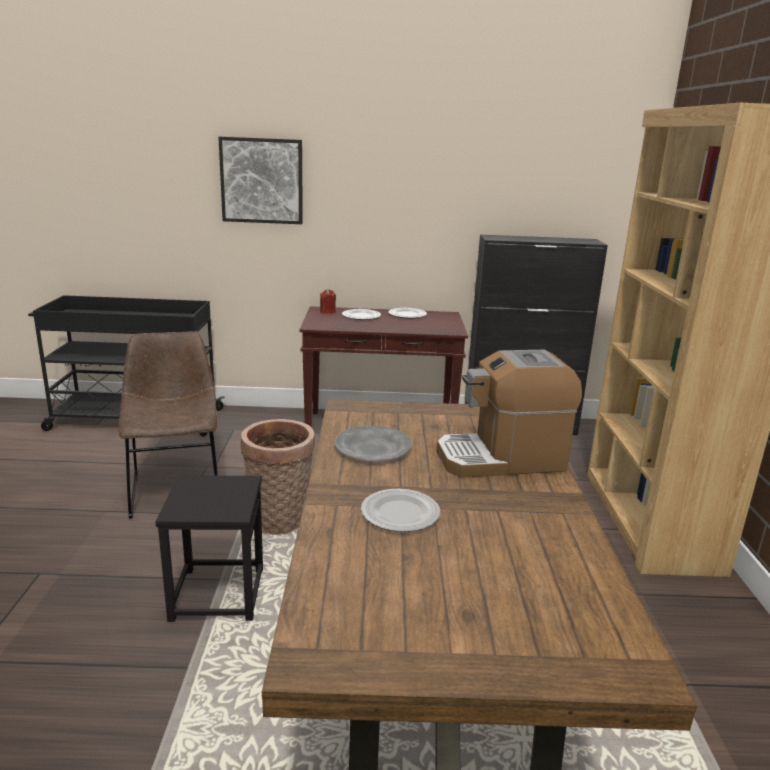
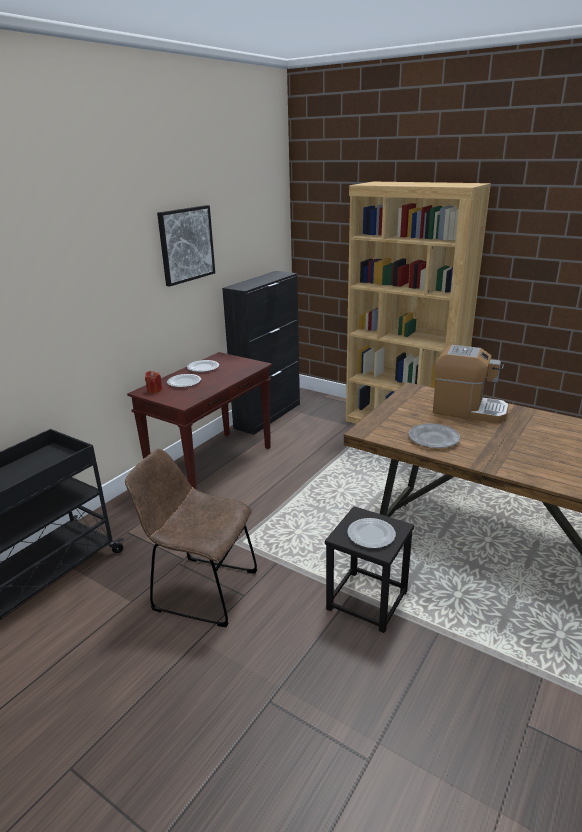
camera: 55 degrees left, 5 degrees up
picture [218,137,303,224] -> picture moved to [157,205,215,287]
basket [241,419,315,535] -> none
plate [361,489,440,532] -> plate moved to [347,518,396,548]
coffee machine [436,350,582,478] -> coffee machine turned 90 degrees counterclockwise [433,345,509,423]

